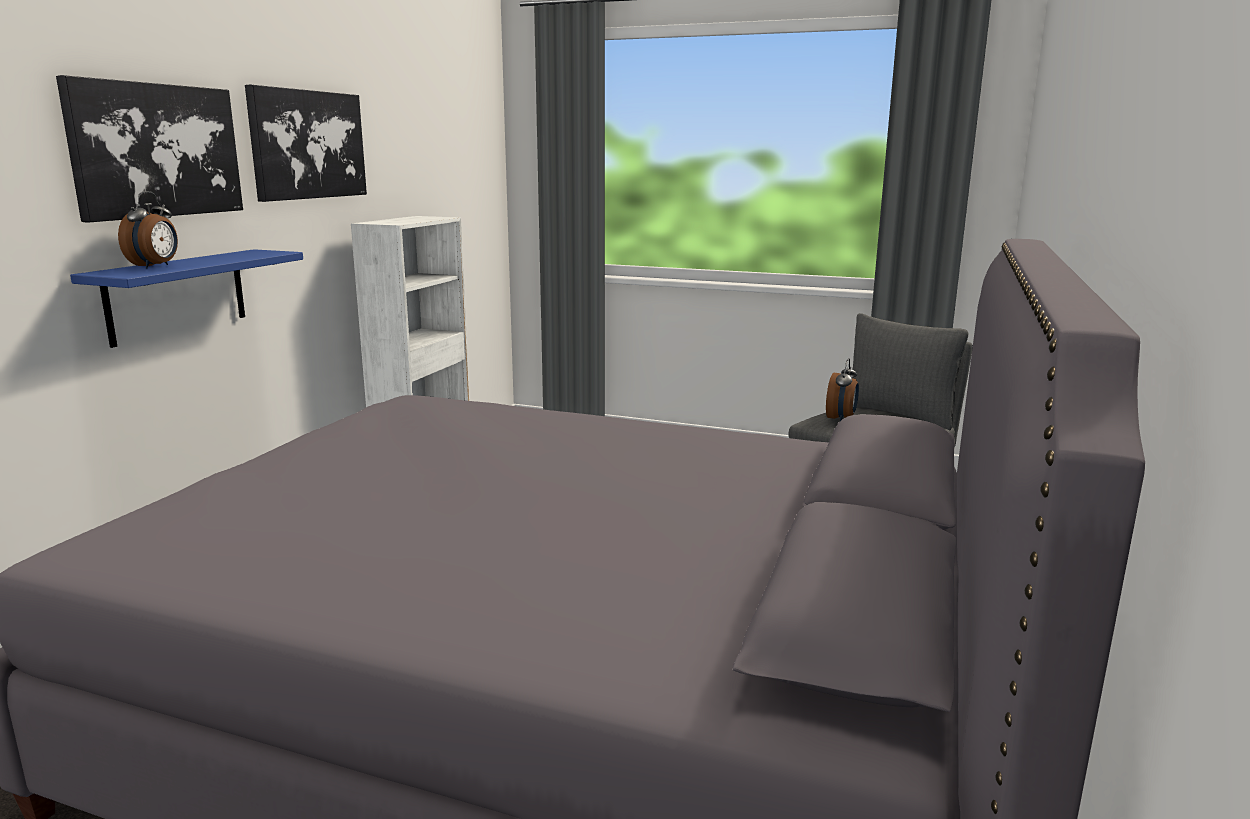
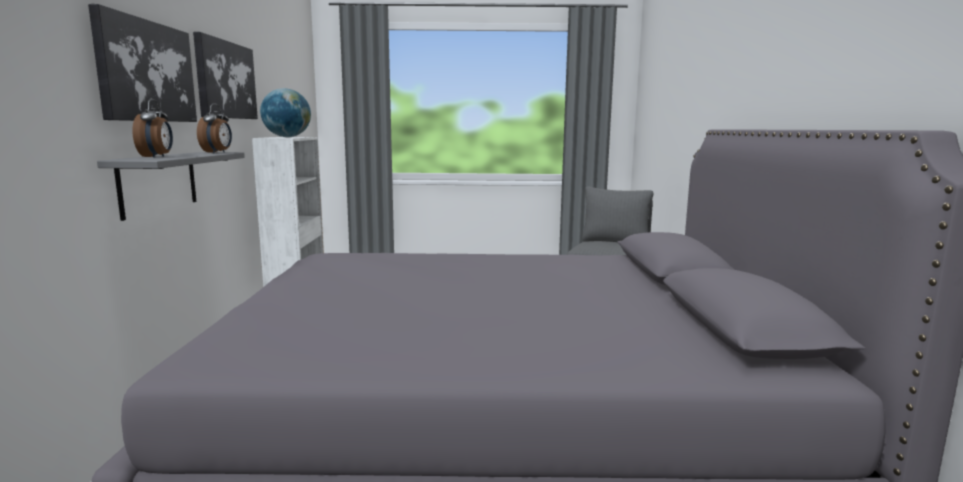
camera: 20 degrees left, 5 degrees down
blue shelf [70,249,303,348] -> grey shelf [97,152,245,221]
alarm clock [826,358,859,421] -> alarm clock moved to [197,103,232,153]
none -> globe [260,88,311,137]

